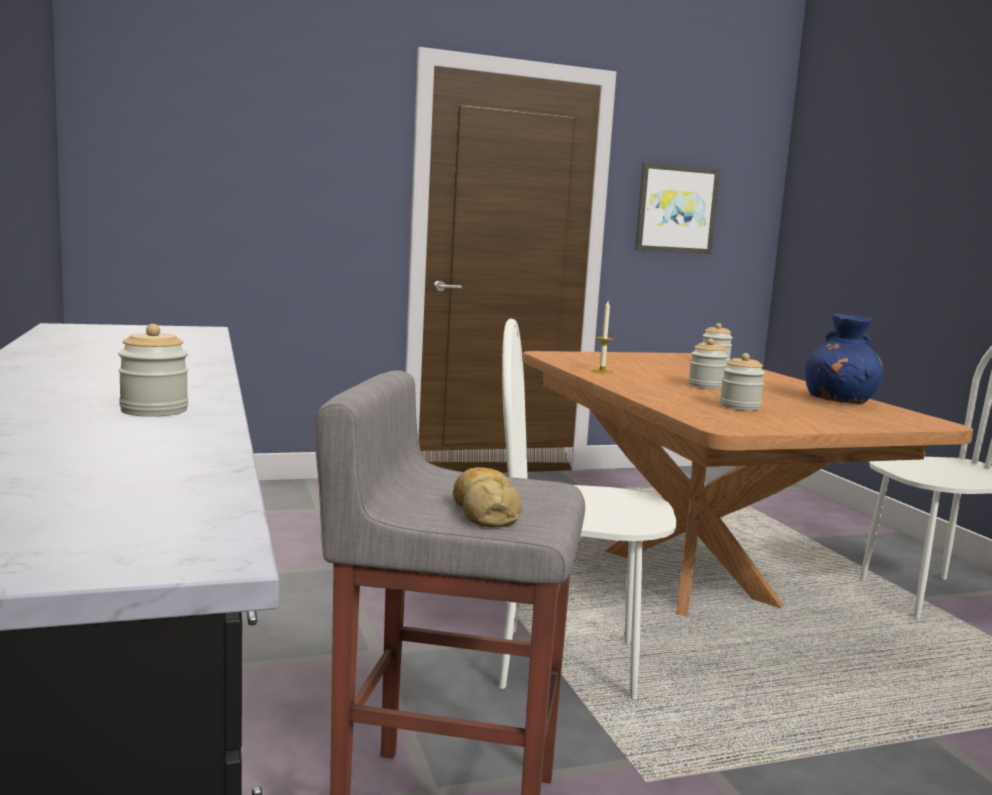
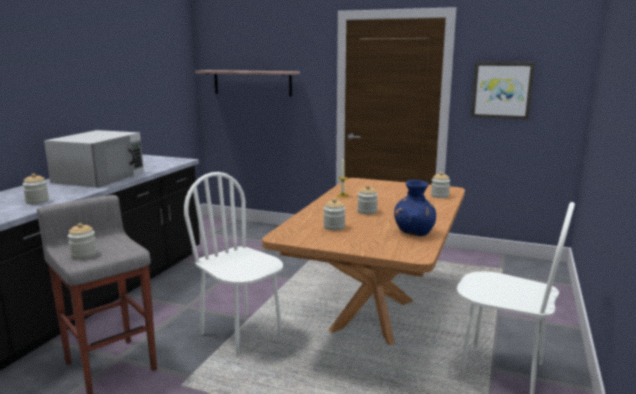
camera: 40 degrees right, 5 degrees up
bread [453,467,522,527] -> jar [68,223,97,259]
none -> white microwave [44,130,144,188]
none -> shelf [195,70,300,97]

